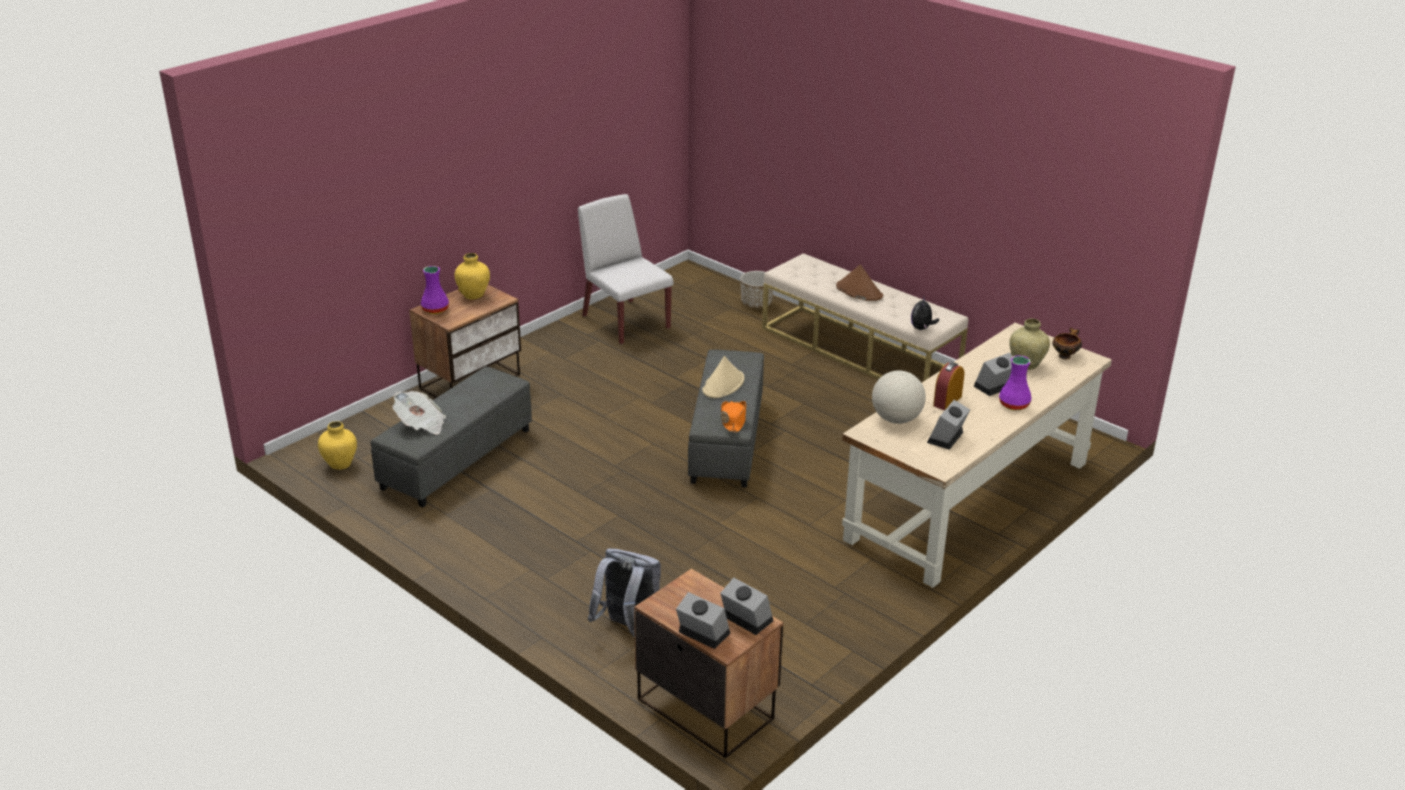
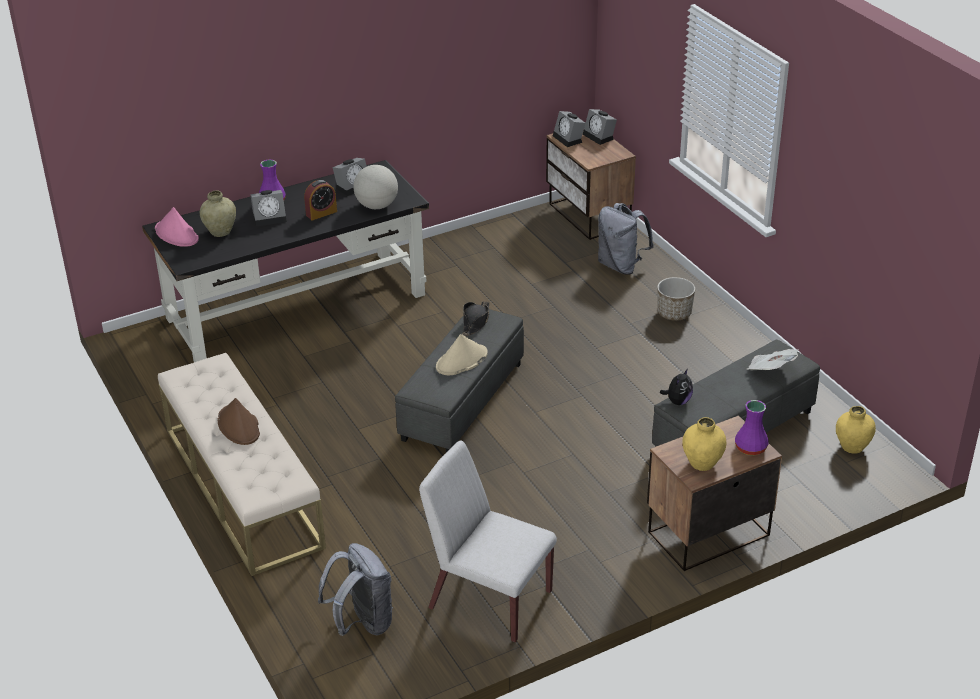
camera: 160 degrees left, 5 degrees up
white chair [578,194,674,345] -> white chair turned 135 degrees clockwise [419,440,557,642]
orange hat [720,401,746,433] -> black hat [462,301,489,336]
planter [740,271,773,308] -> planter moved to [657,277,695,321]
beige desk [842,323,1112,588] -> black desk [142,160,429,362]
plush toy [911,299,939,330] -> plush toy moved to [660,370,693,405]
bowl [1053,328,1082,360] -> pink hat [155,207,199,247]
none -> grey backpack [318,543,393,636]

